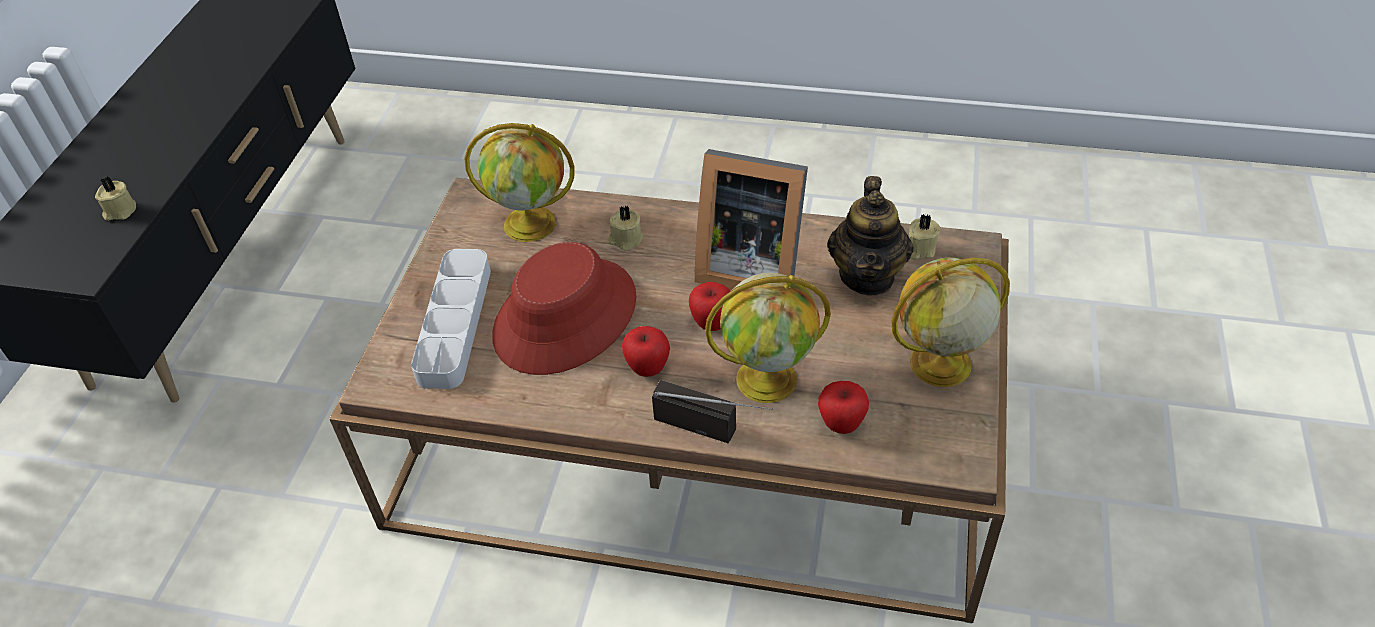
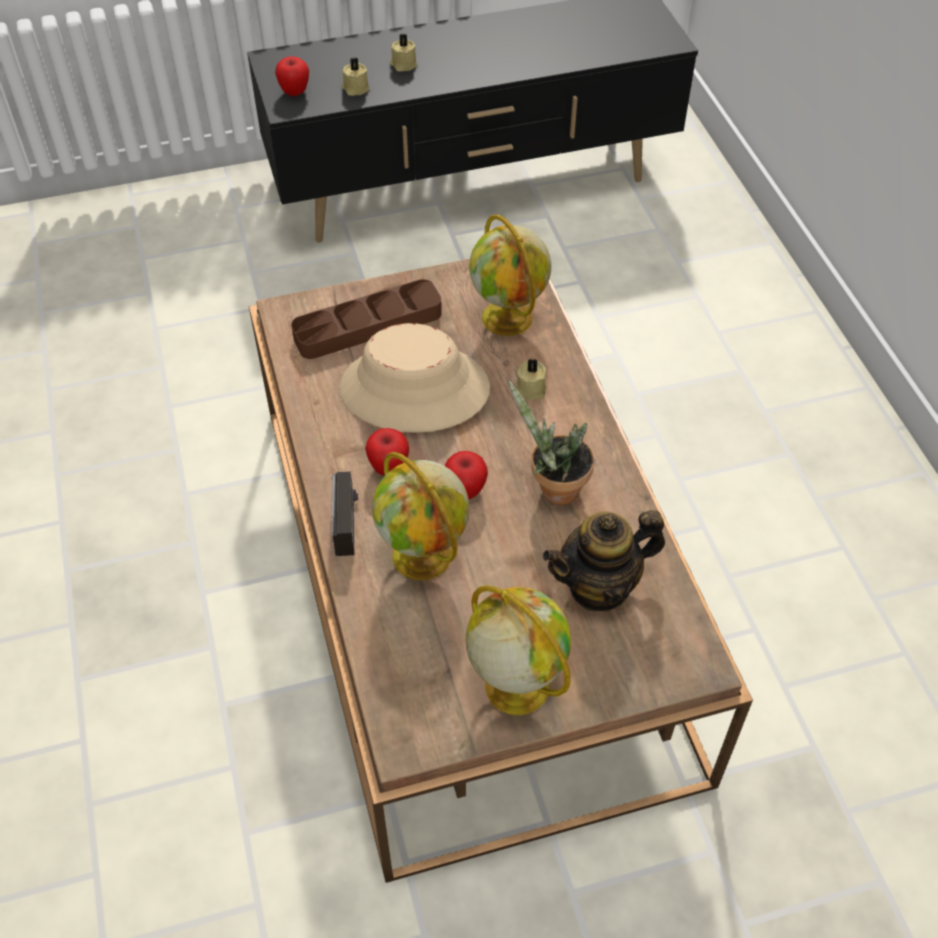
camera: 60 degrees right, 5 degrees up
grey tray [411,249,491,389] -> brown tray [291,279,442,359]
red hat [492,242,636,375] -> beige hat [340,323,490,433]
picture frame [695,149,808,290] -> potted plant [509,381,594,505]
apple [818,381,869,434] -> apple moved to [275,57,309,96]
beige candle [908,214,940,260] -> beige candle moved to [390,34,417,72]

